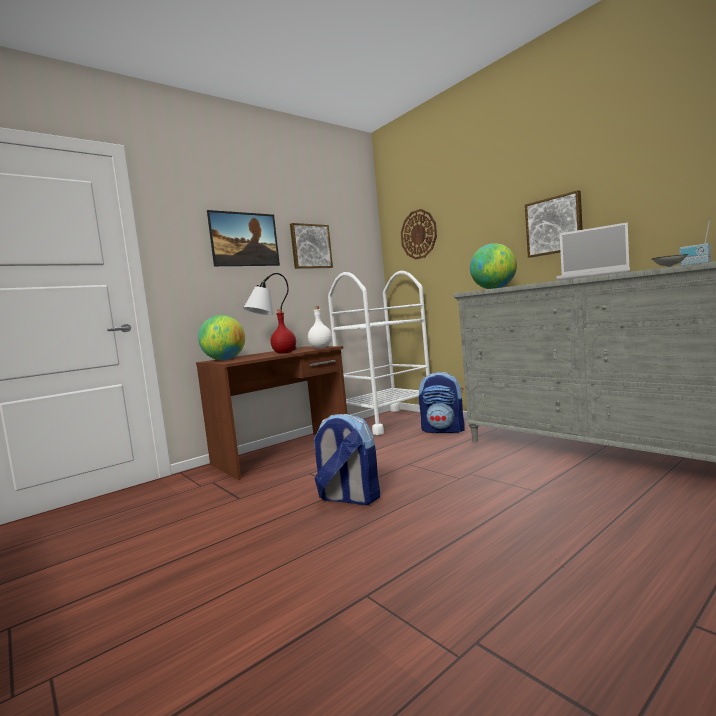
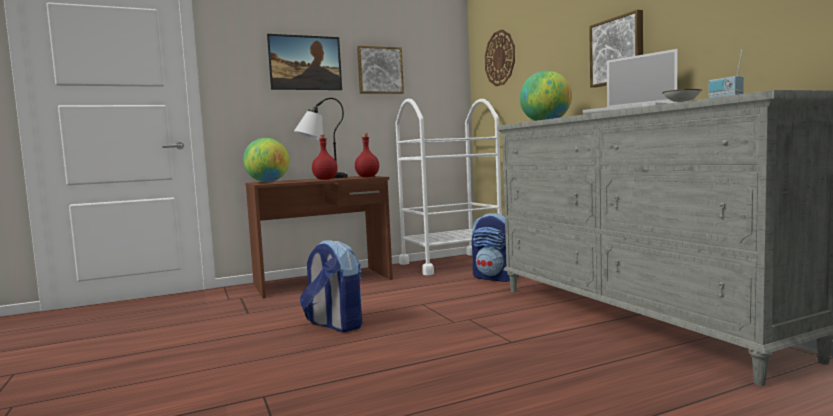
camera: 15 degrees right, 0 degrees up
white bottle [308,306,332,348] -> red bottle [355,134,379,177]

